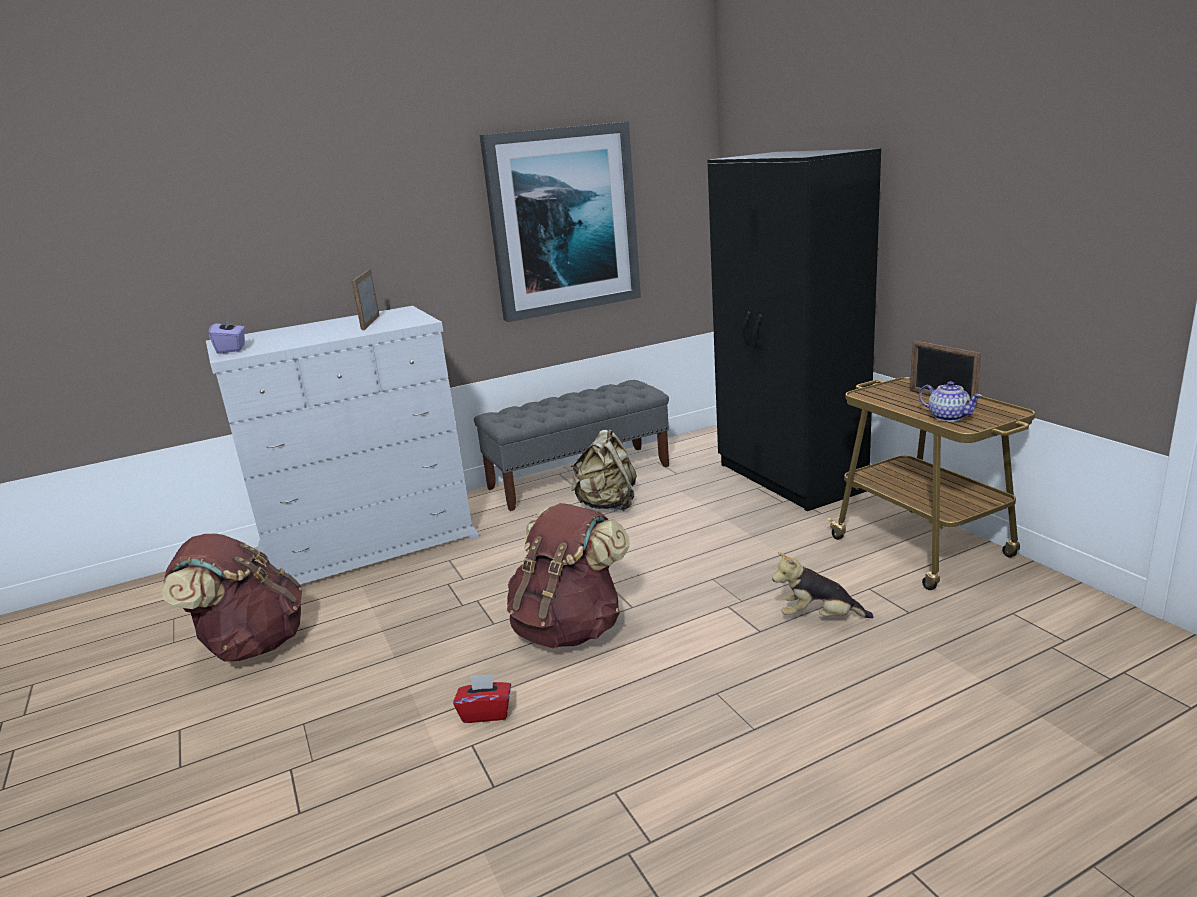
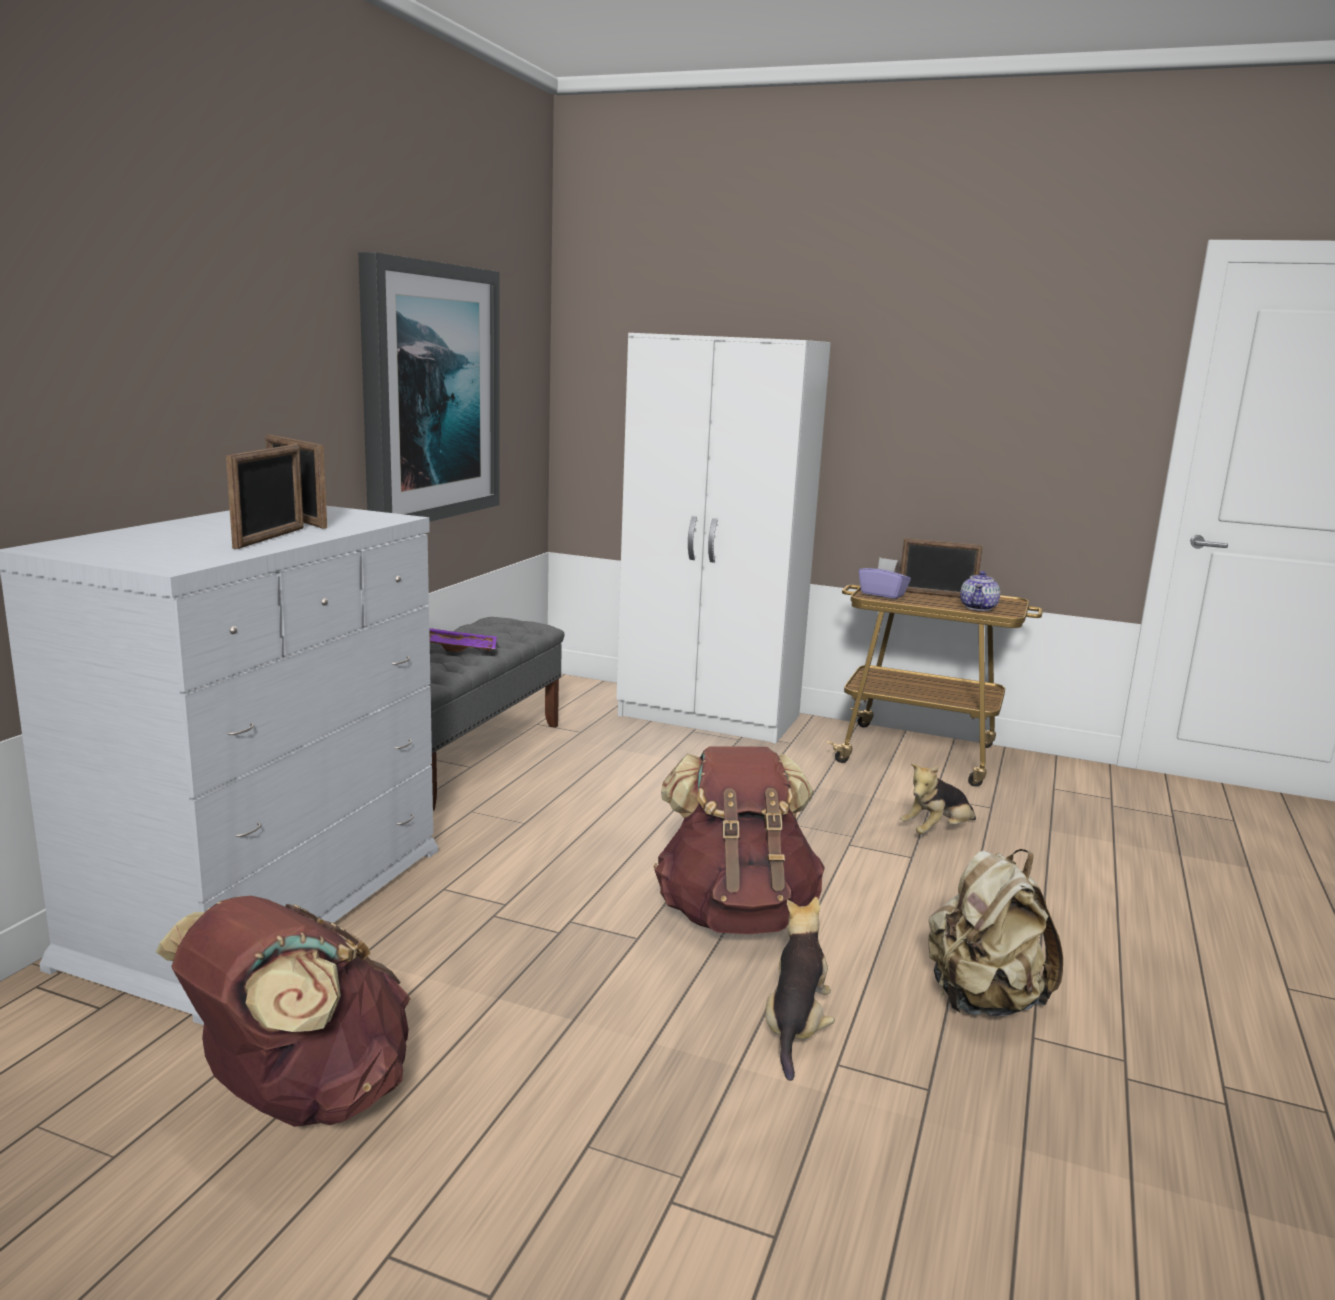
camera: 45 degrees left, 5 degrees down
purple tissue box [209,314,245,354] -> purple tissue box moved to [858,558,911,599]
red tissue box [453,674,511,723] -> plush toy [766,897,835,1081]
beige backpack [571,429,637,511] -> beige backpack moved to [928,849,1063,1016]
black wardrobe [707,148,881,511] -> white wardrobe [616,333,831,744]
teapot [919,381,982,422] -> teapot turned 105 degrees clockwise [960,571,1000,611]
none -> picture frame [226,444,304,549]
none -> purple tray [429,628,497,652]

